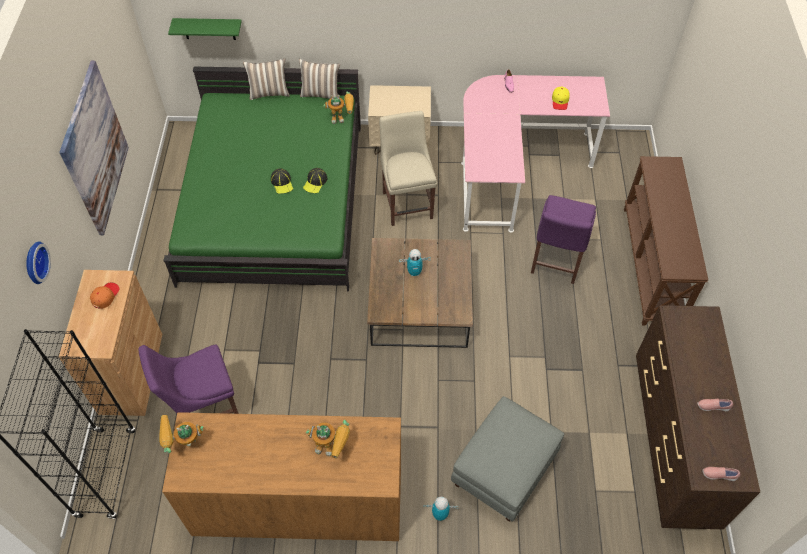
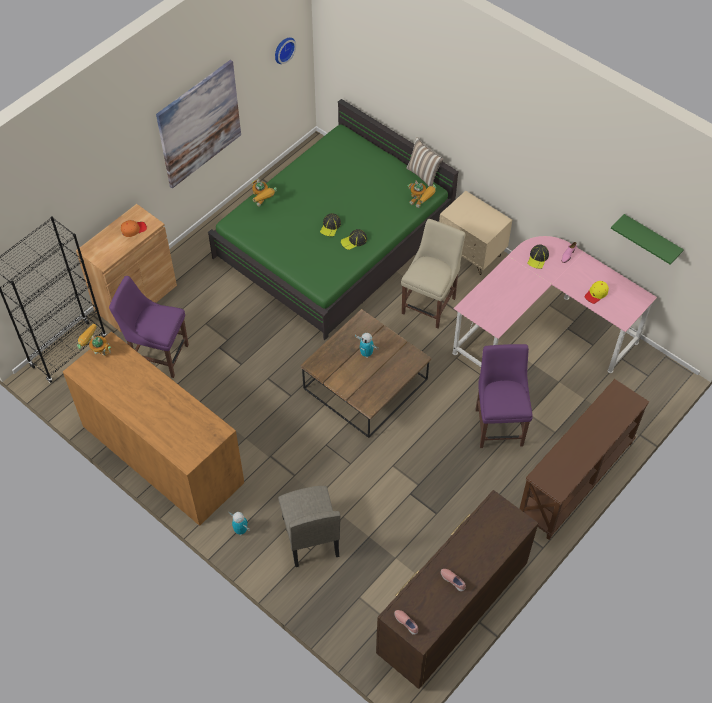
camera: 40 degrees right, 0 degrees up
wall clock [26,241,51,284] -> wall clock moved to [275,37,296,64]
green shelf [168,18,242,40] -> green shelf moved to [611,214,684,265]
pillow [243,58,290,100] -> none
toy robot [306,420,350,459] -> toy robot moved to [252,179,277,207]
grey ottoman [451,396,564,522] -> beige chair [278,486,341,567]
purple chair [531,195,596,284] -> purple chair turned 120 degrees clockwise [475,344,533,448]
none -> cap [528,245,549,269]

